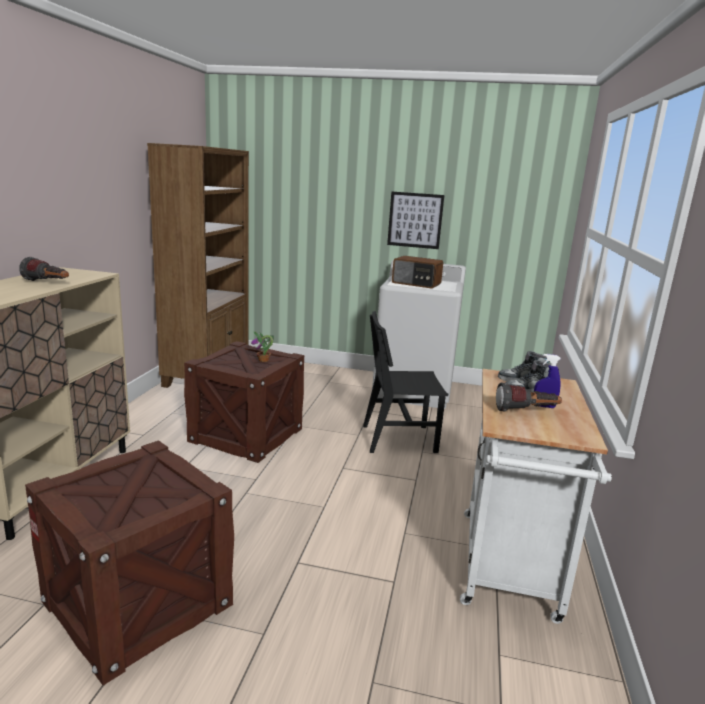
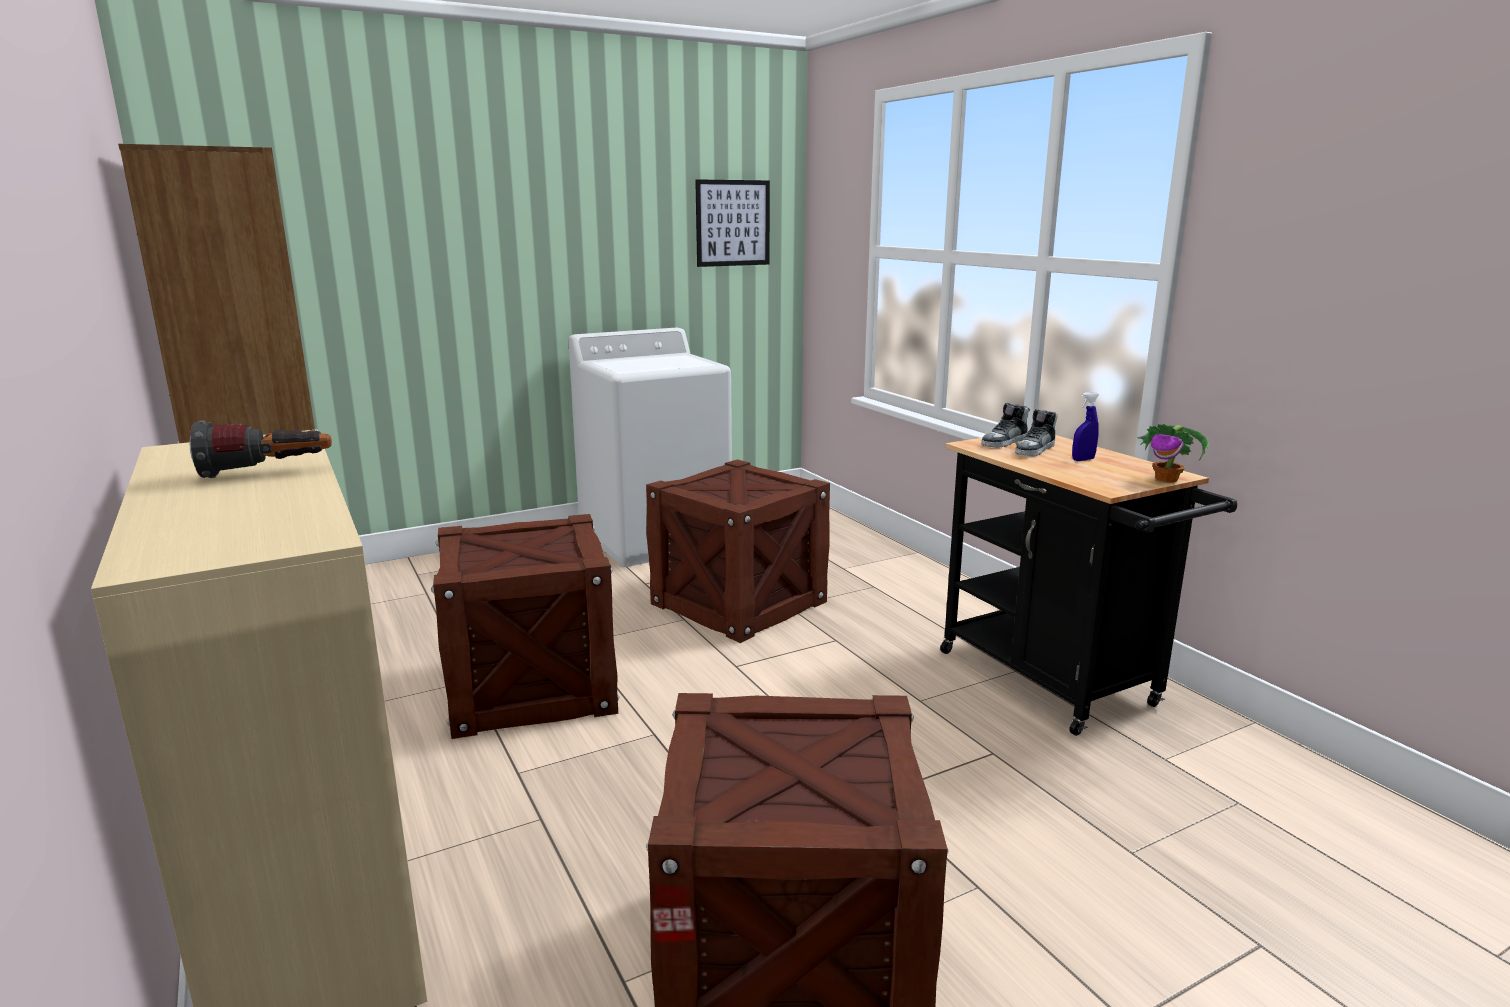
camera: 40 degrees left, 0 degrees up
potted plant [251,332,274,362] -> potted plant moved to [1137,424,1209,483]
black chair [363,311,448,453] -> crate [646,459,830,643]
picture [387,192,444,249] -> picture moved to [695,179,770,267]
radio [392,256,443,289] -> none
white cart [460,369,612,624] -> black cart [940,431,1237,736]
flashlight [496,383,562,411] -> none

